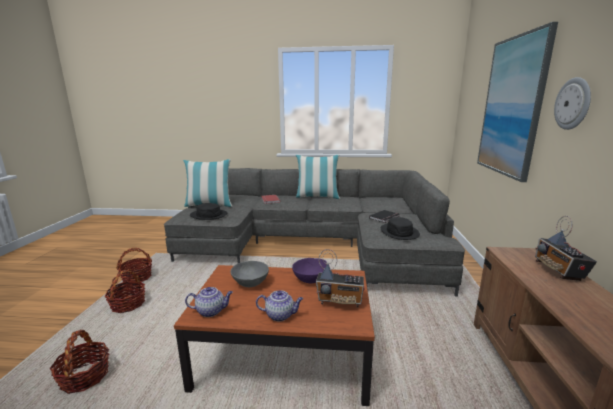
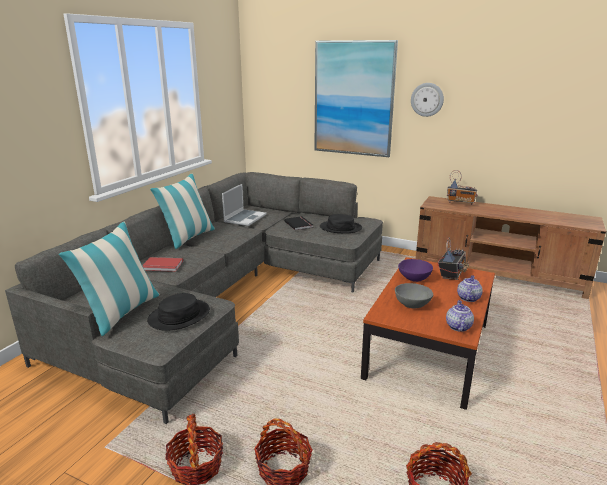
camera: 70 degrees left, 5 degrees up
none -> laptop [222,184,267,226]

